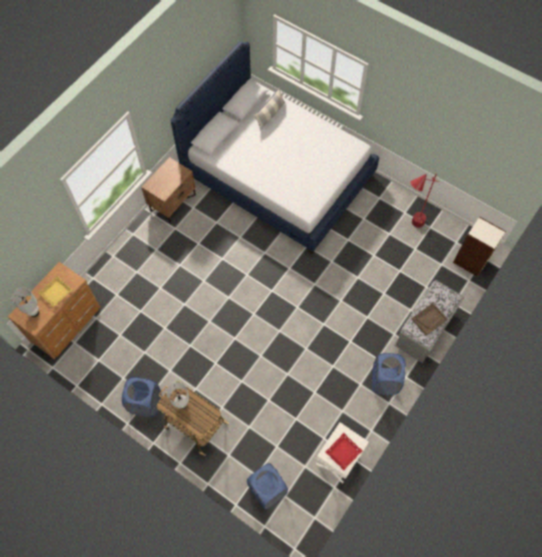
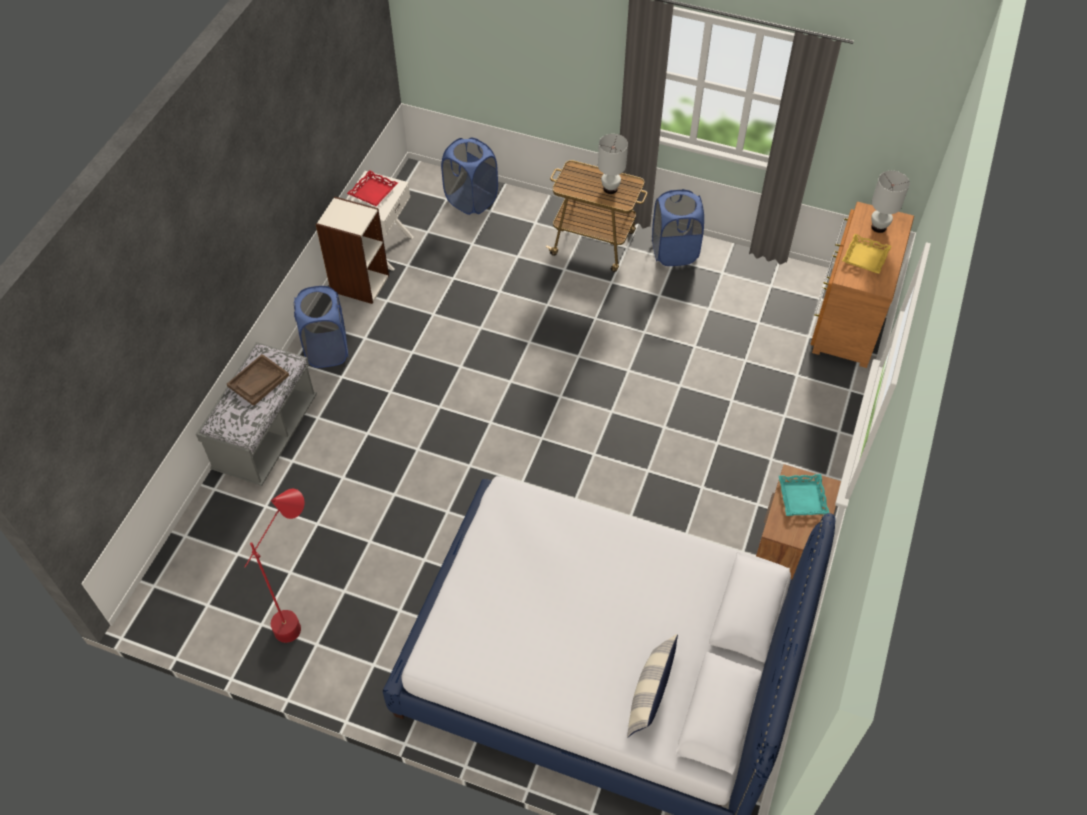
camera: 165 degrees right, 10 degrees down
bookcase [453,217,506,277] -> bookcase moved to [316,196,389,304]
none -> turquoise tray [779,474,830,516]

